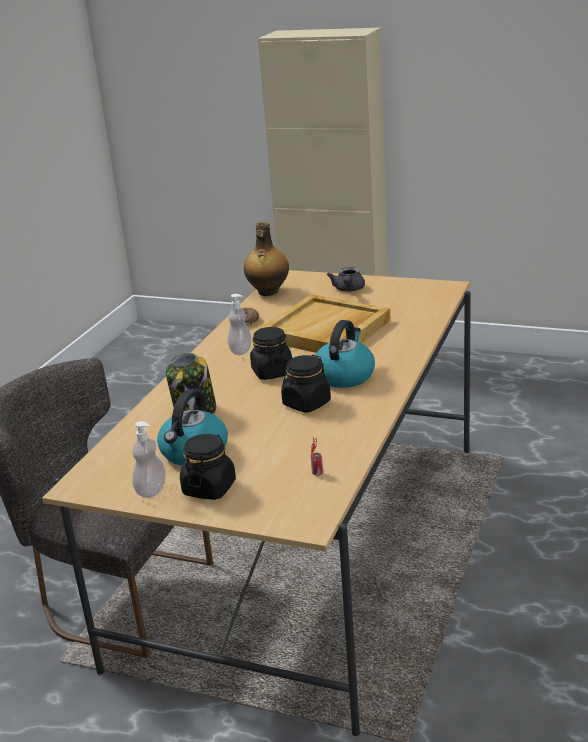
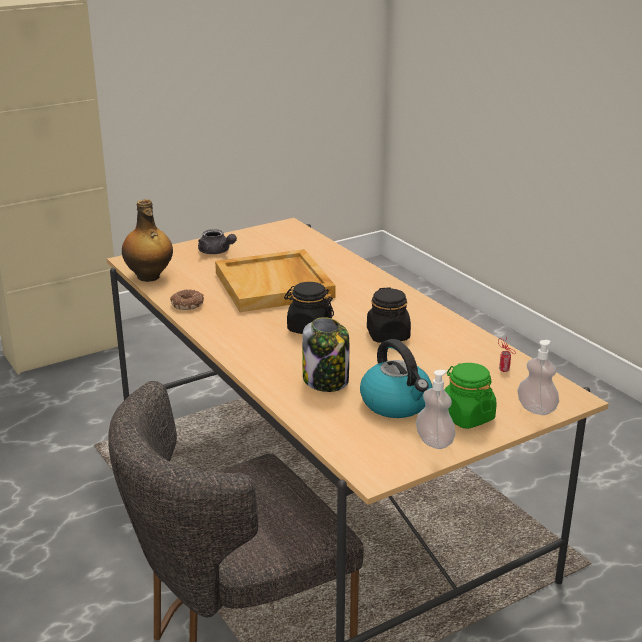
camera: 55 degrees left, 0 degrees up
black jar [180,434,236,500] -> green jar [444,363,497,429]
soap dispenser [228,294,252,355] -> soap dispenser moved to [518,340,559,415]
kettle [314,320,375,388] -> none

